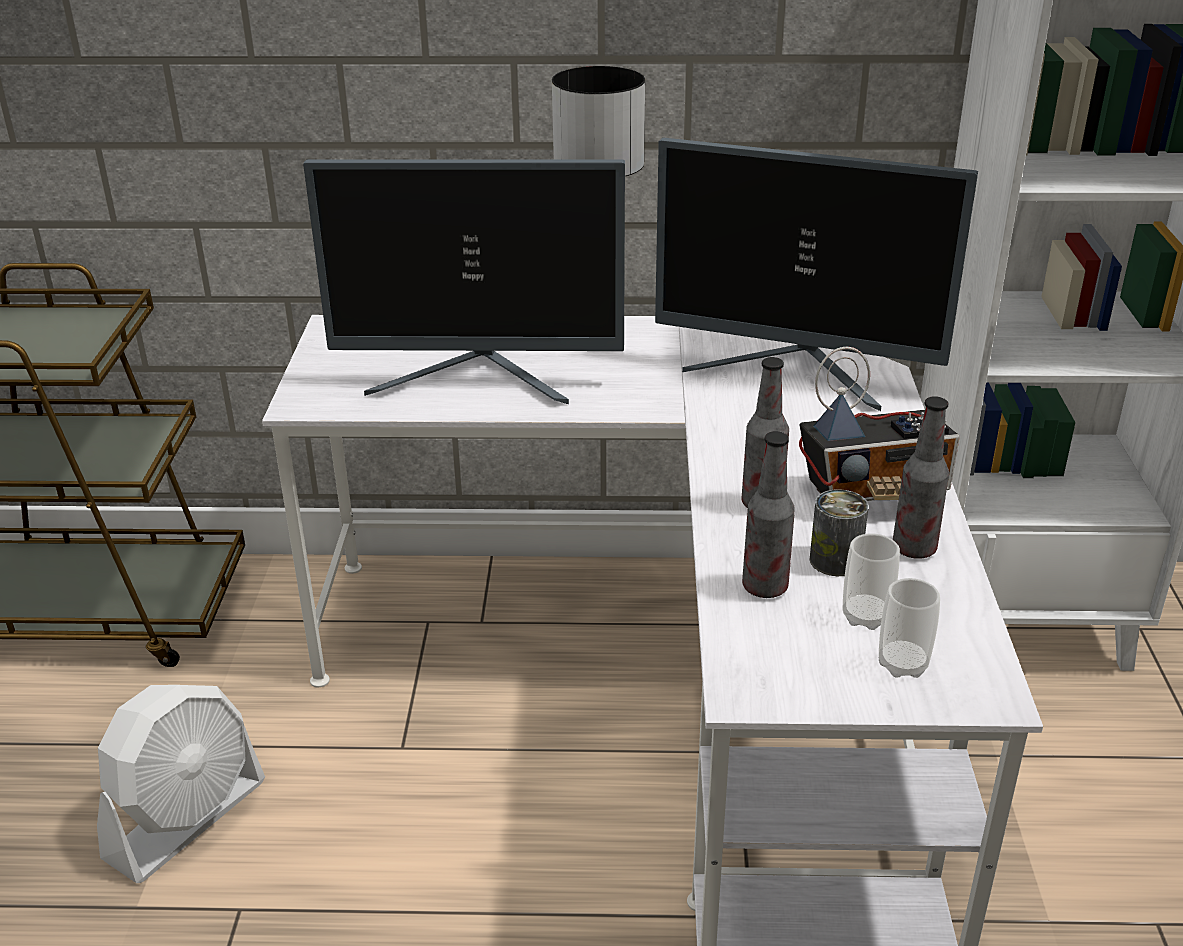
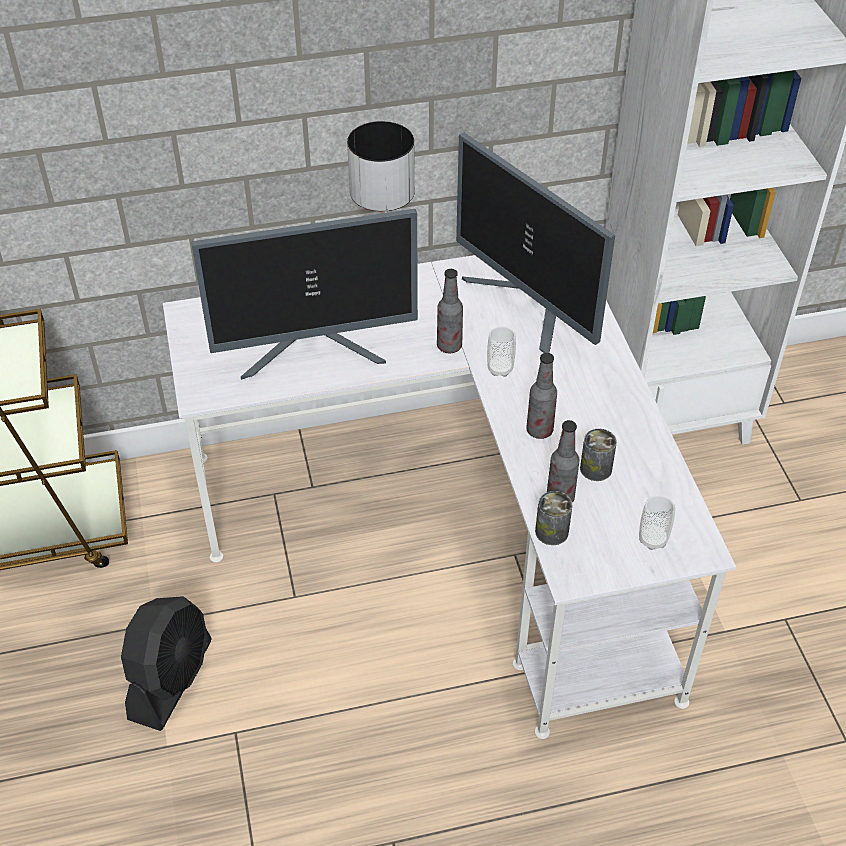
camera: 15 degrees left, 15 degrees up
white fan [97,685,265,883] -> black fan [121,596,212,731]
monitor [655,138,978,411] -> monitor turned 45 degrees clockwise [456,133,615,353]
radio [799,347,960,501] -> none
cup [843,534,900,630] -> cup moved to [487,326,516,377]
bottle [893,396,949,559] -> bottle moved to [437,269,463,353]
none -> can [535,491,573,545]

